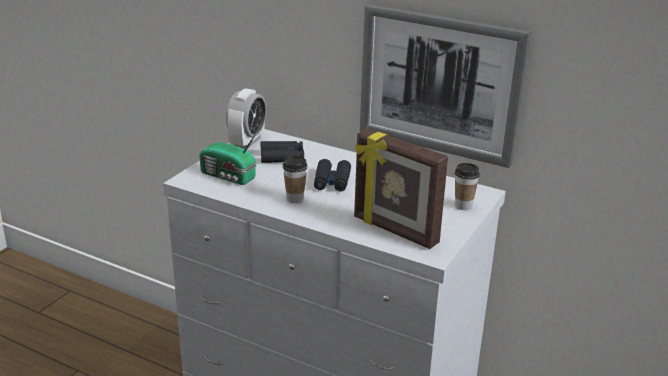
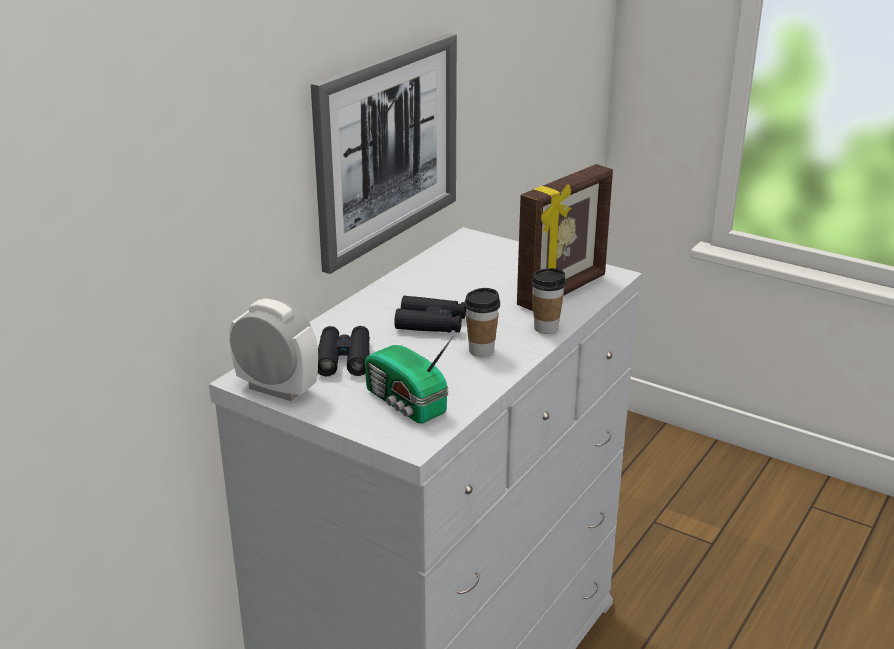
camera: 85 degrees left, 0 degrees up
radio [199,129,259,185] -> radio turned 105 degrees clockwise [365,336,454,423]
cup [455,163,480,210] -> cup moved to [531,268,566,334]

